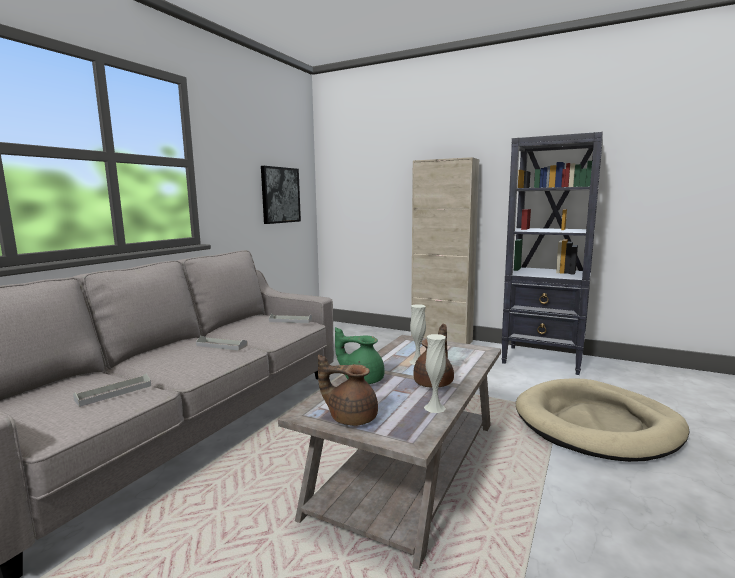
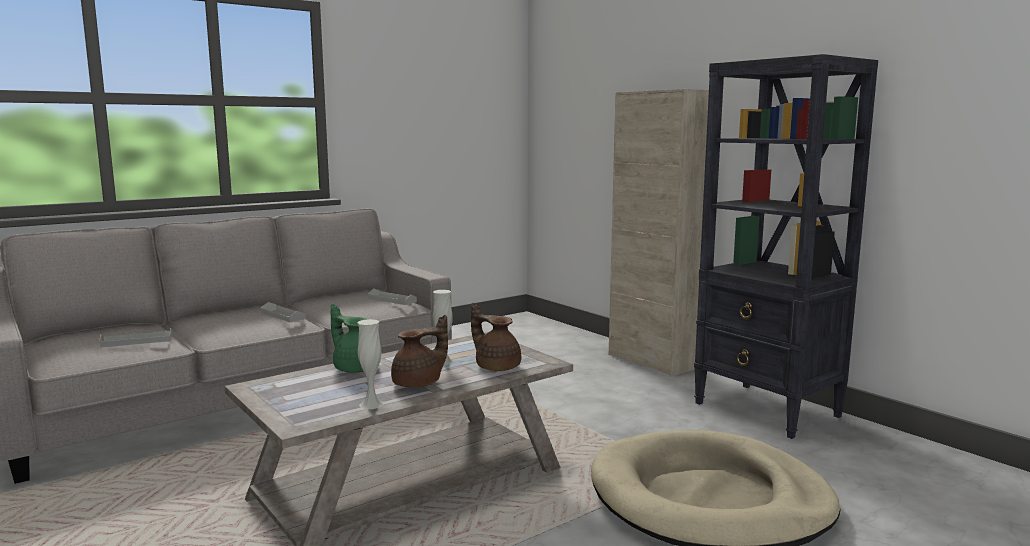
camera: 25 degrees right, 0 degrees up
picture [261,166,301,224] -> none
brown teapot [318,355,378,426] -> brown teapot moved to [471,303,521,371]

